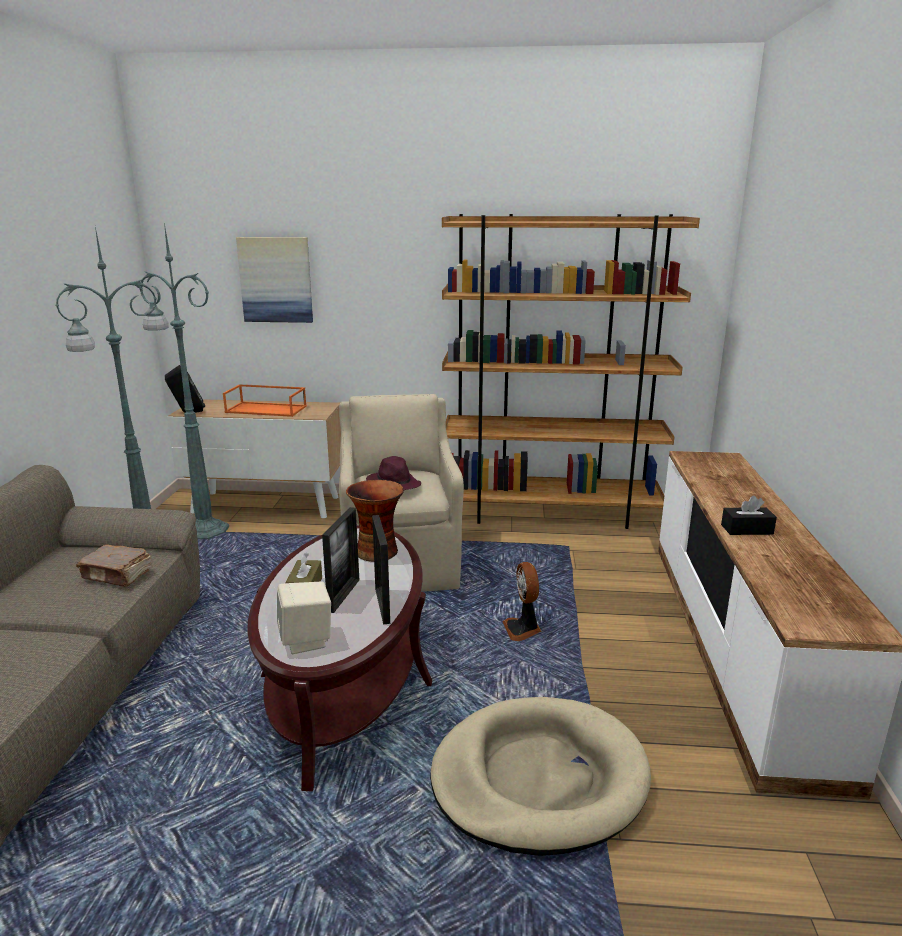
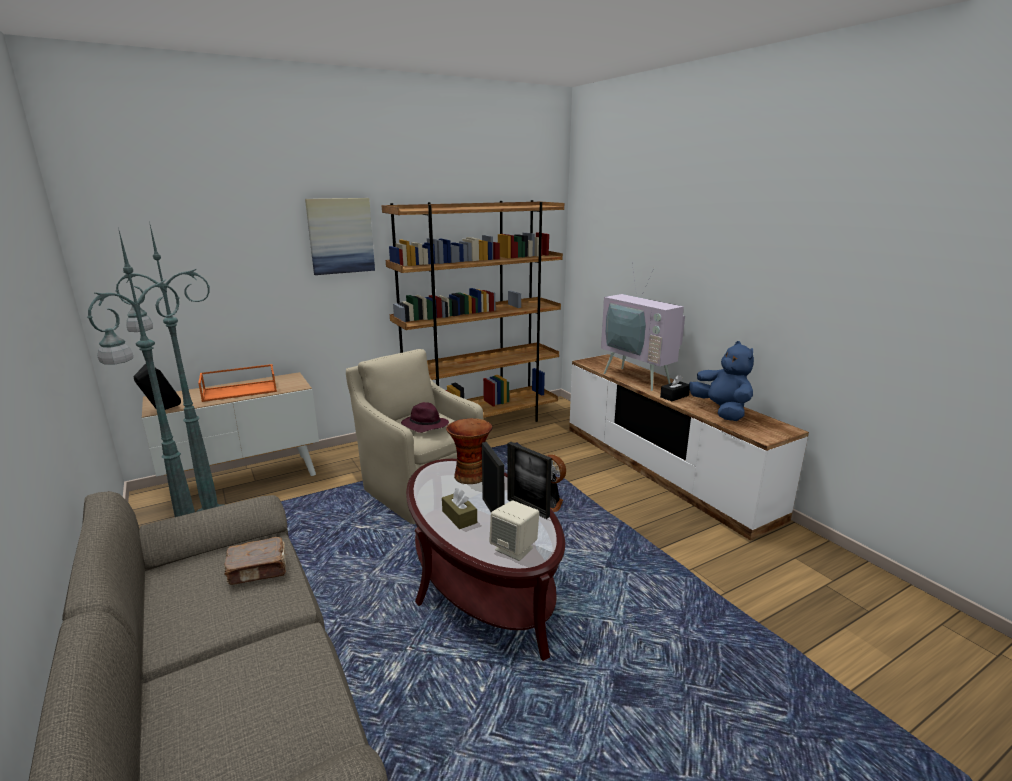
camera: 35 degrees left, 0 degrees up
picture [236,237,313,323] -> picture moved to [305,198,375,275]
beige dog bed [430,697,651,856] -> none
none -> television [601,262,685,391]
none -> blue plush toy [689,341,754,421]

